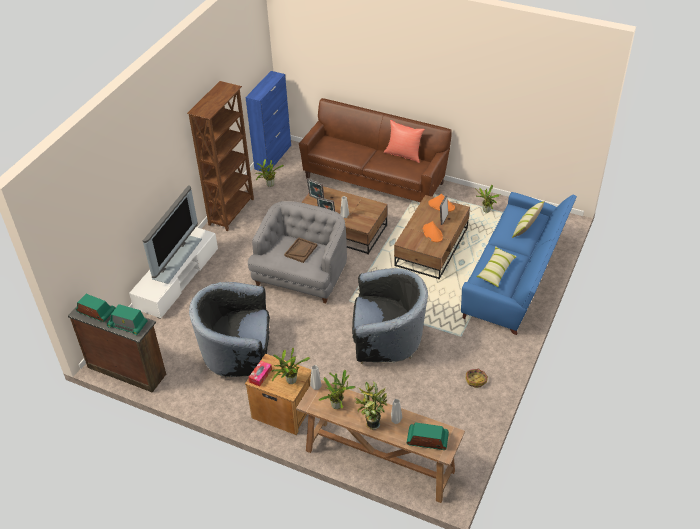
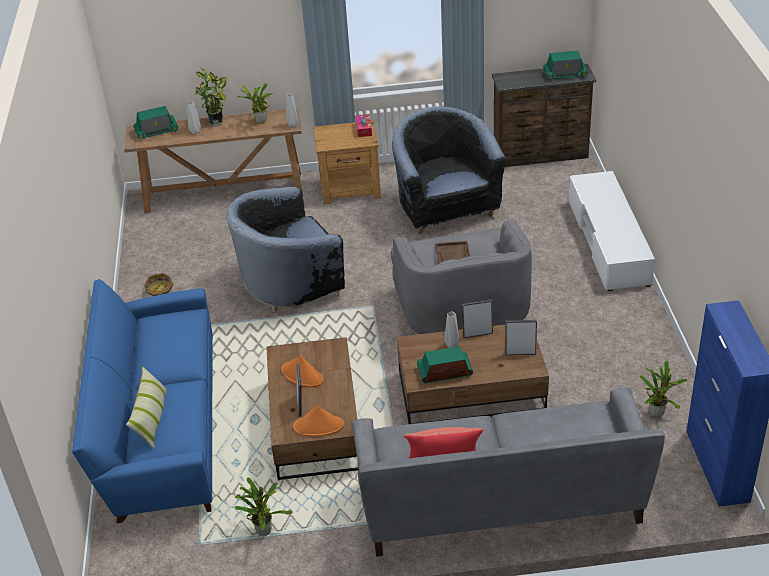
camera: 150 degrees right, 5 degrees down
radio [107,304,148,335] -> radio moved to [417,346,473,384]
television [143,185,202,284] -> none
brown bookcase [187,81,254,231] -> none
black armchair [189,282,270,378] -> black armchair turned 75 degrees counterclockwise [392,107,506,234]
potted plant [271,347,310,384] -> none
brown sofa [299,98,452,202] -> grey sofa [352,387,665,557]
pillow [477,246,517,287] -> none

